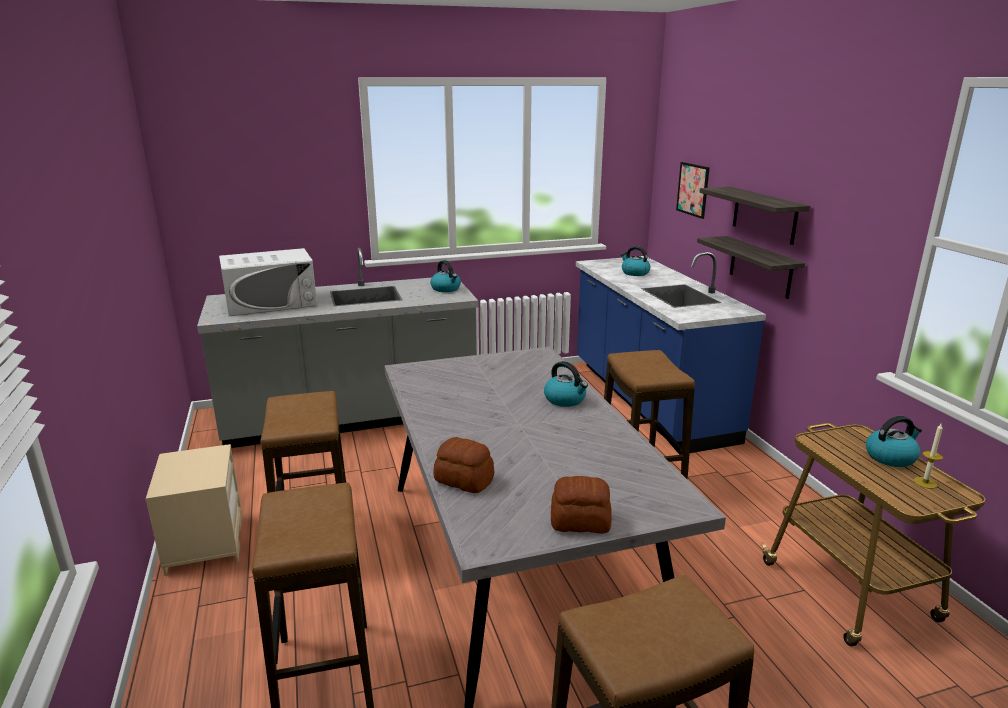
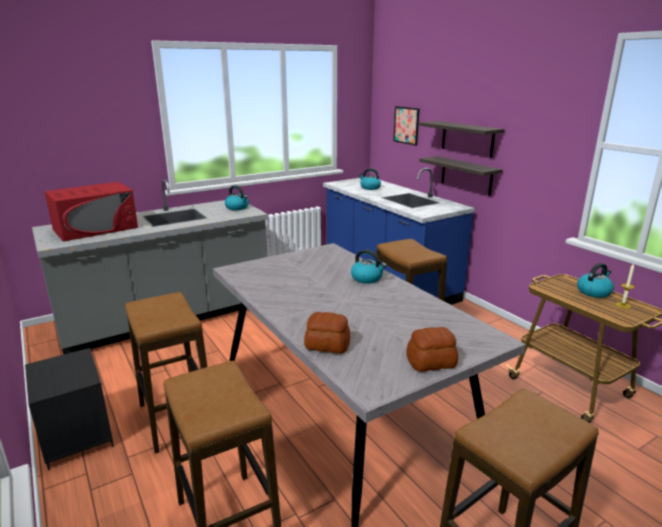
camera: 15 degrees left, 0 degrees up
beige nightstand [146,444,242,576] -> black nightstand [25,348,114,470]
white microwave [219,248,317,316] -> red microwave [44,182,138,242]

